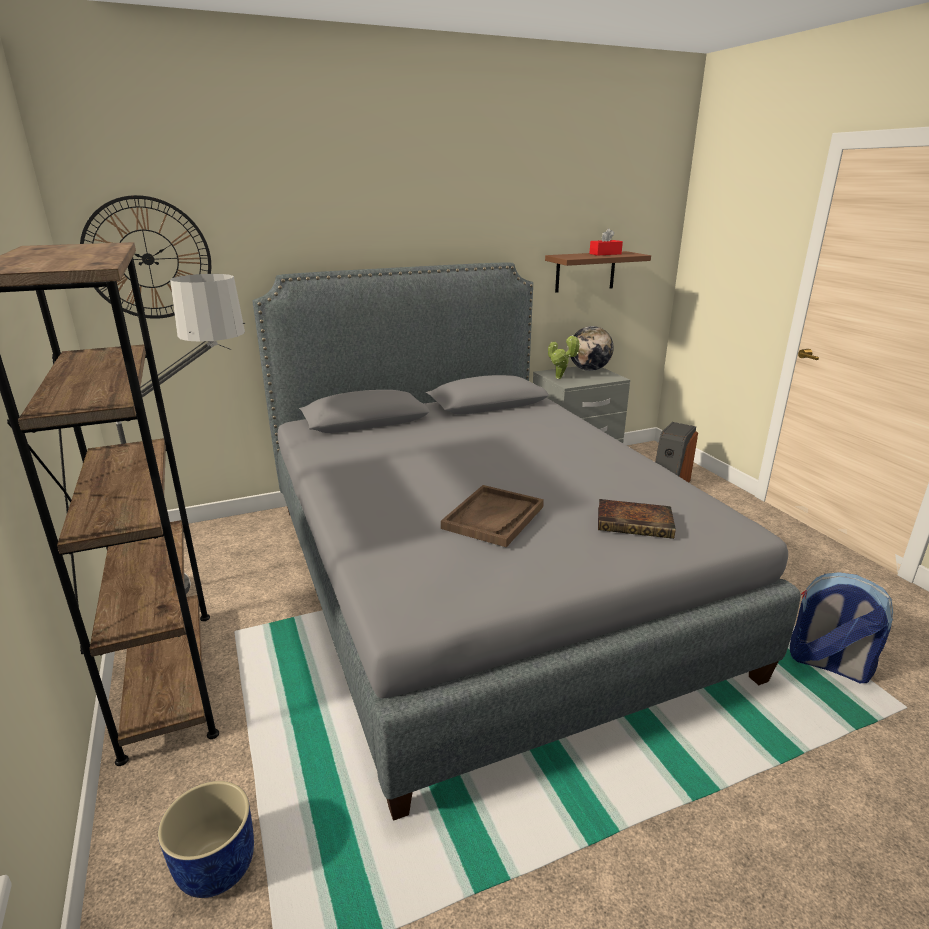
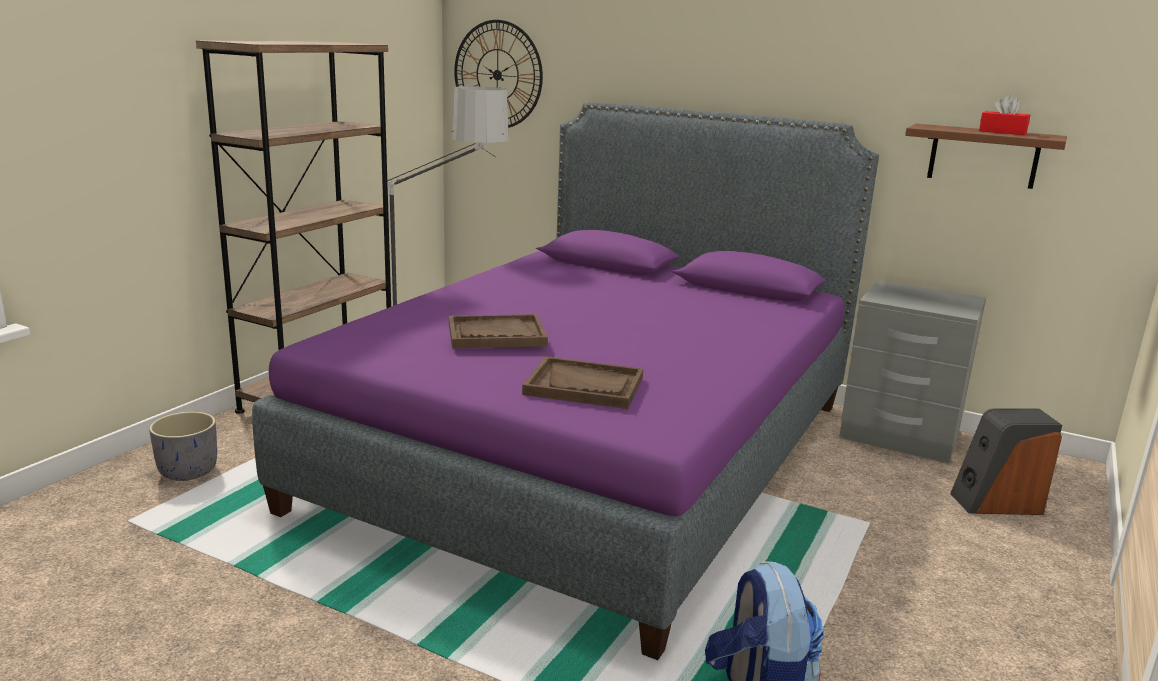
camera: 50 degrees right, 5 degrees down
blue planter [158,781,254,898] -> grey planter [149,412,217,481]
grey bed [253,262,800,821] -> purple bed [252,102,879,660]
potted plant [548,335,581,379] -> none
globe [571,326,614,371] -> none
book [598,499,676,539] -> brown tray [522,356,643,409]

